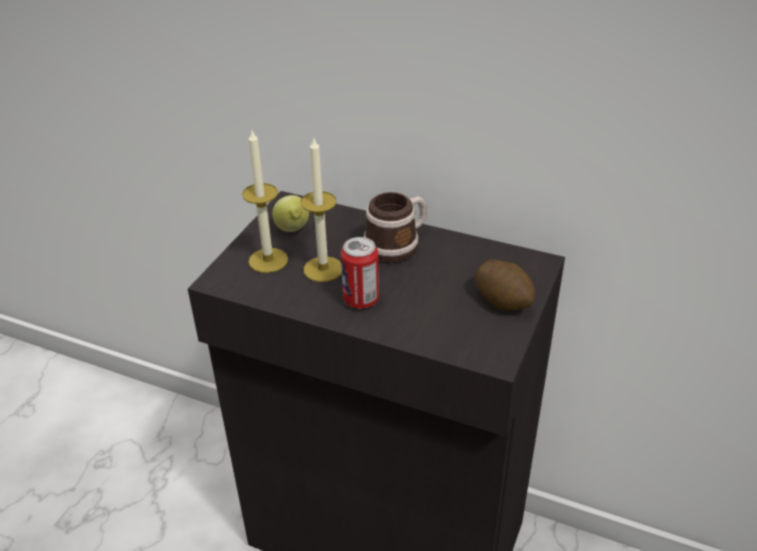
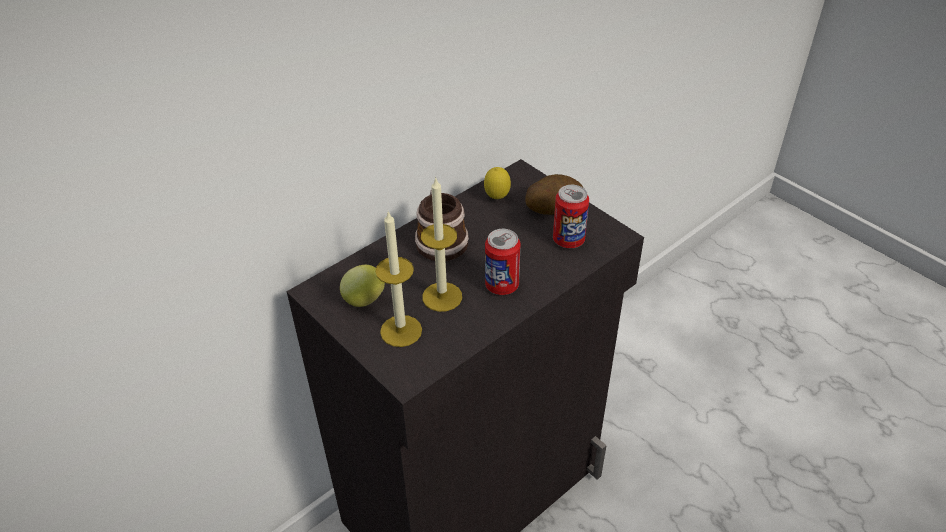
camera: 65 degrees left, 5 degrees up
none -> lemon [484,167,511,199]
none -> can [553,185,589,248]

